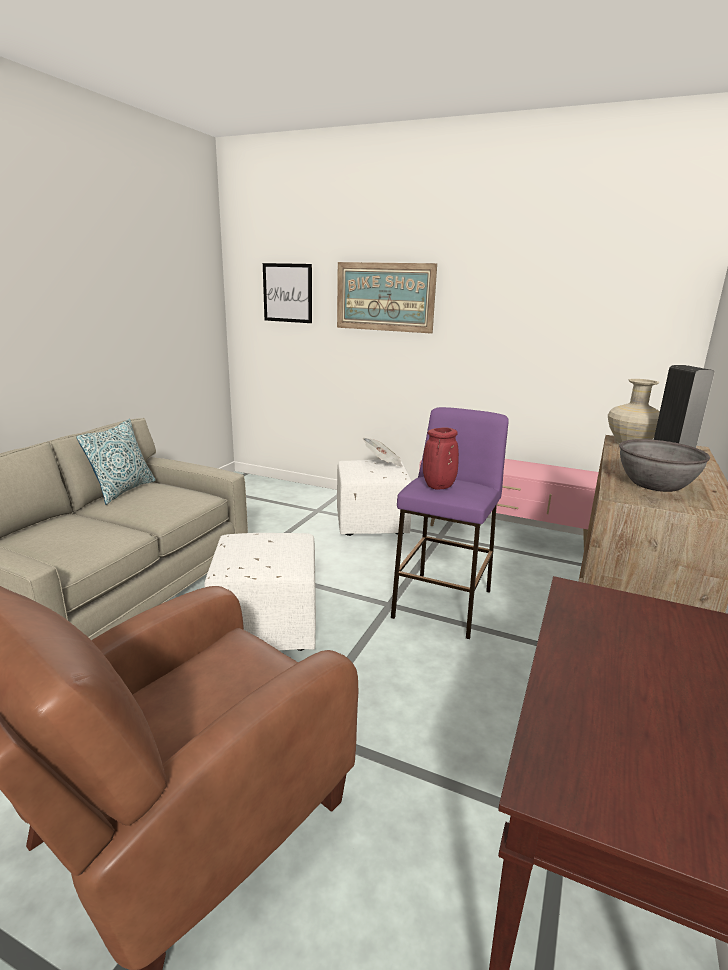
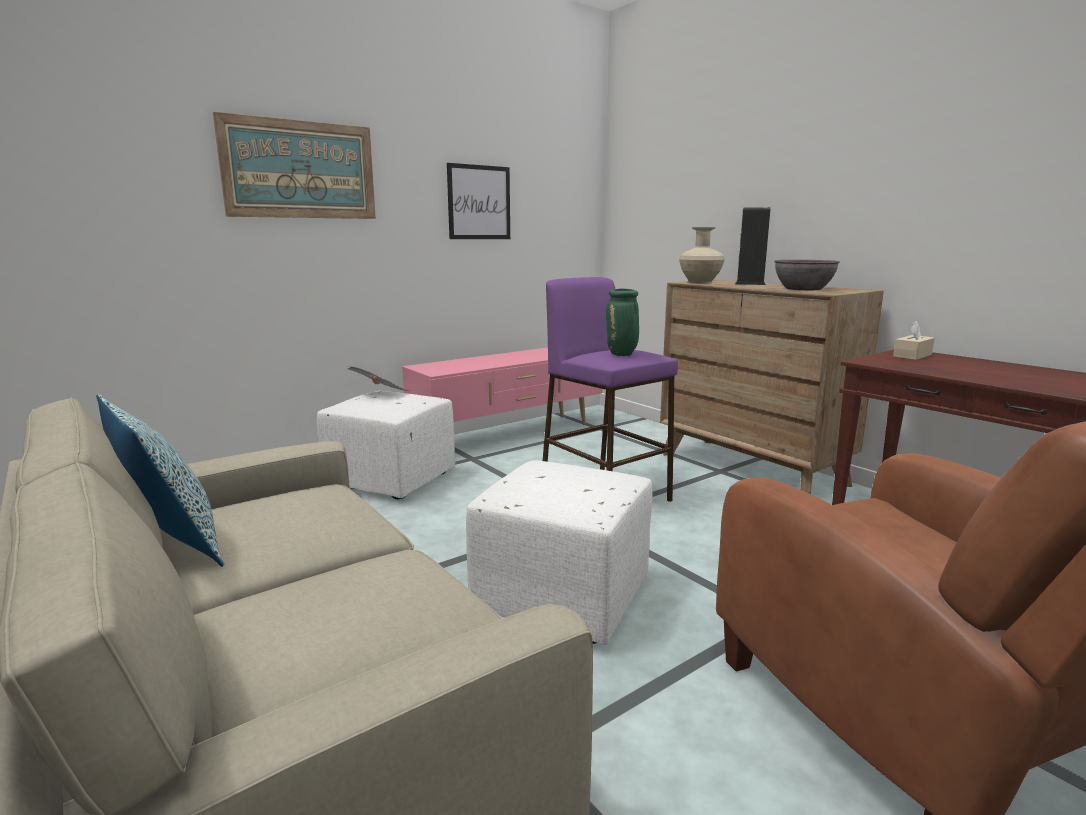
camera: 60 degrees left, 5 degrees down
picture [263,263,312,323] -> picture moved to [447,163,510,239]
red vase [423,427,459,490] -> green vase [606,289,639,356]
none -> beige tissue box [893,321,935,360]

